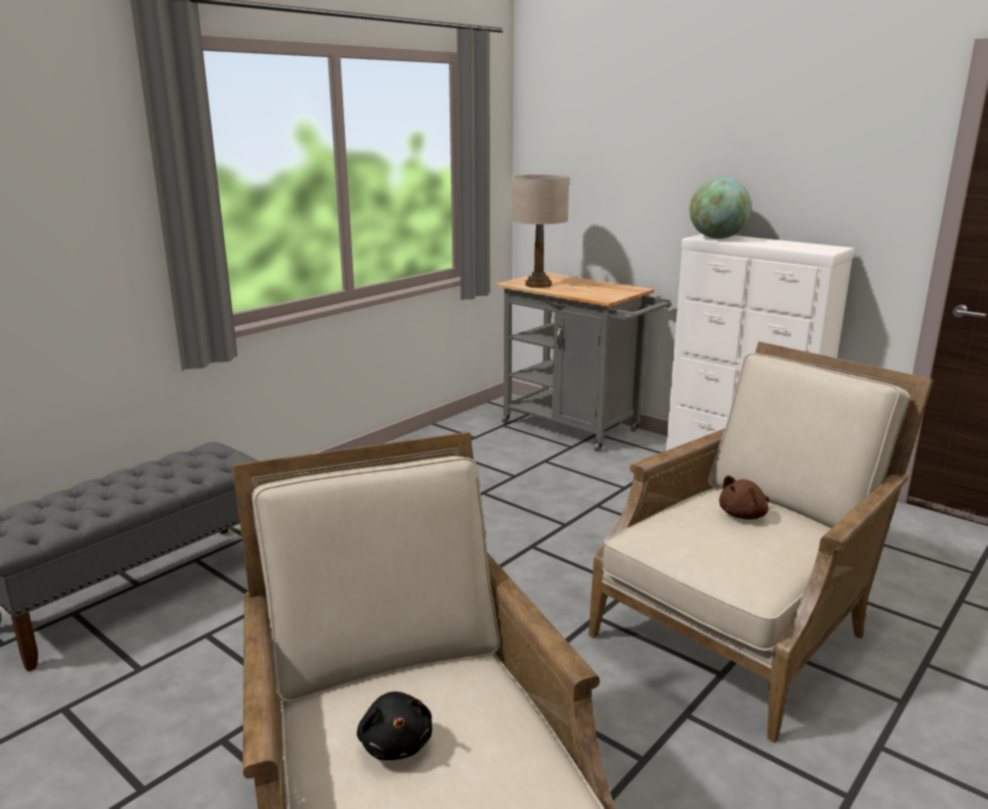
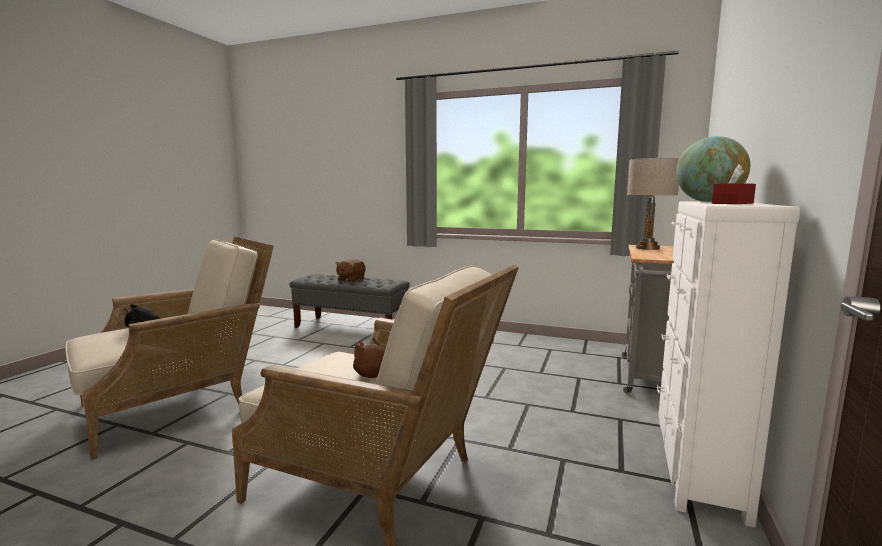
camera: 70 degrees right, 10 degrees down
none -> brown plush toy [336,258,366,282]
none -> red tissue box [712,164,756,204]

